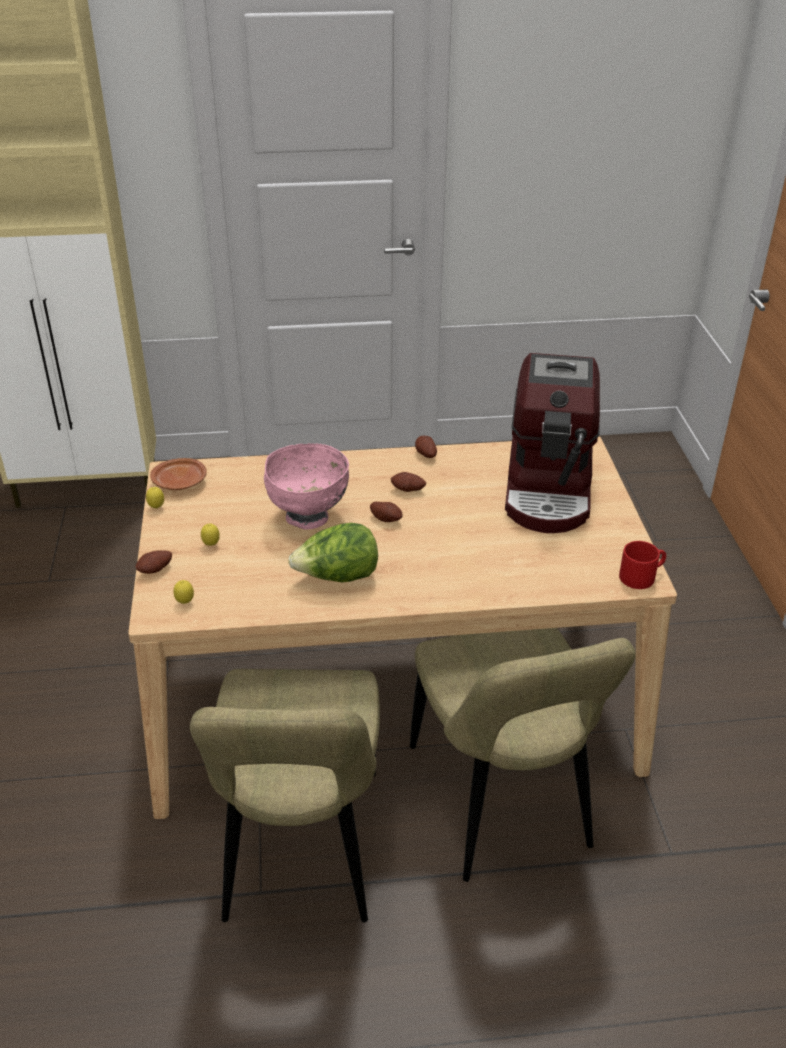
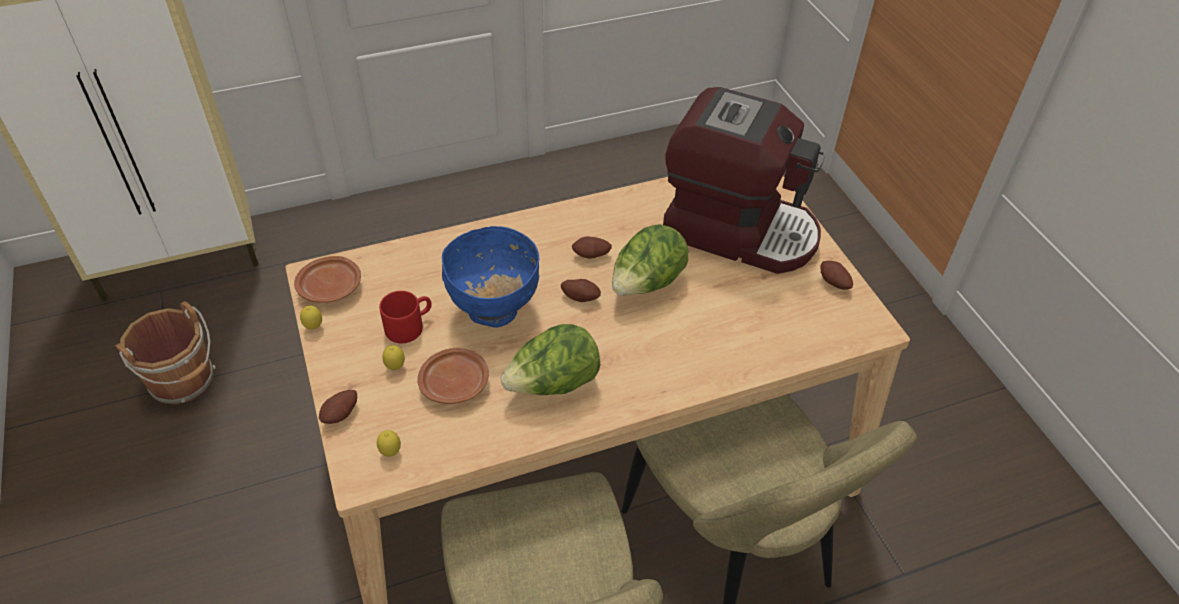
camera: 15 degrees left, 10 degrees up
pink bowl [264,443,349,530] -> blue bowl [442,226,540,328]
potato [415,436,437,458] -> potato moved to [820,261,853,290]
coffee machine [505,353,600,533] -> coffee machine turned 60 degrees counterclockwise [663,87,826,274]
red mug [619,541,666,589] -> red mug moved to [379,291,432,343]
none -> brown bucket [115,301,216,405]
none -> brown plate [417,348,489,404]
none -> lettuce [612,224,689,295]

